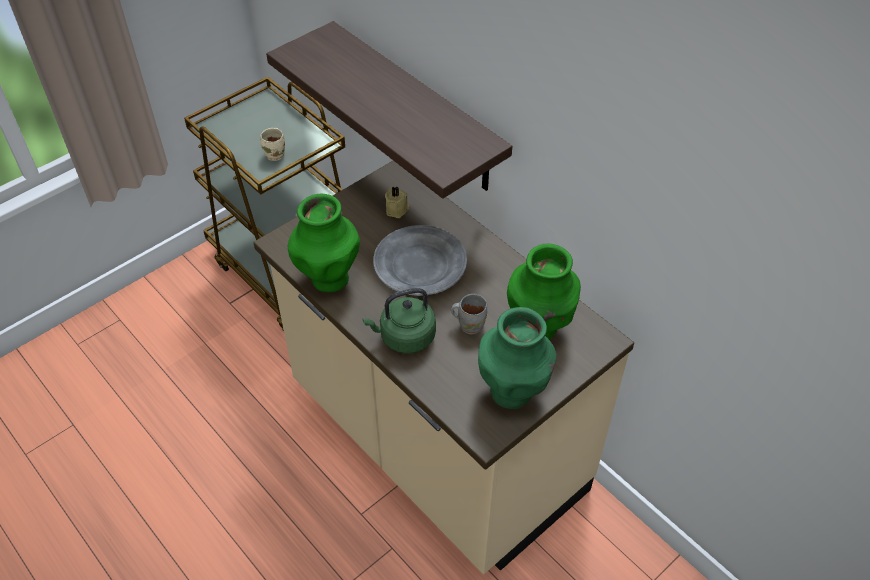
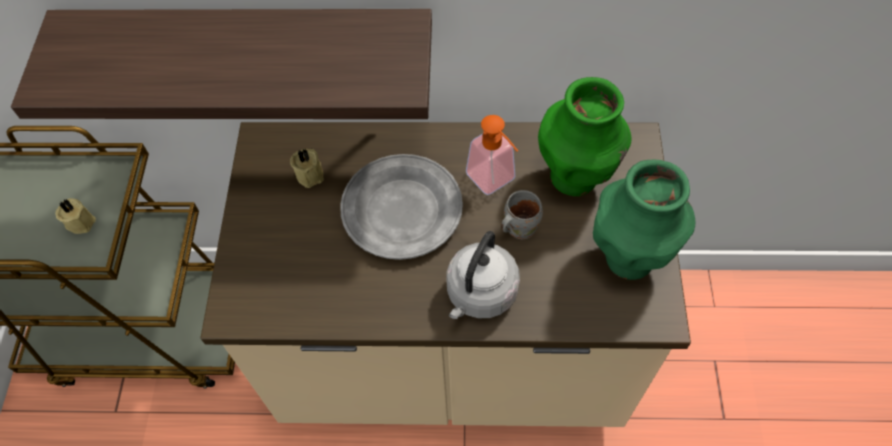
camera: 45 degrees left, 10 degrees up
beige mug [260,128,285,161] -> beige candle [55,198,96,234]
green vase [288,194,360,293] -> none
green kettle [363,288,436,354] -> grey kettle [446,231,520,319]
none -> soap dispenser [466,115,518,195]

